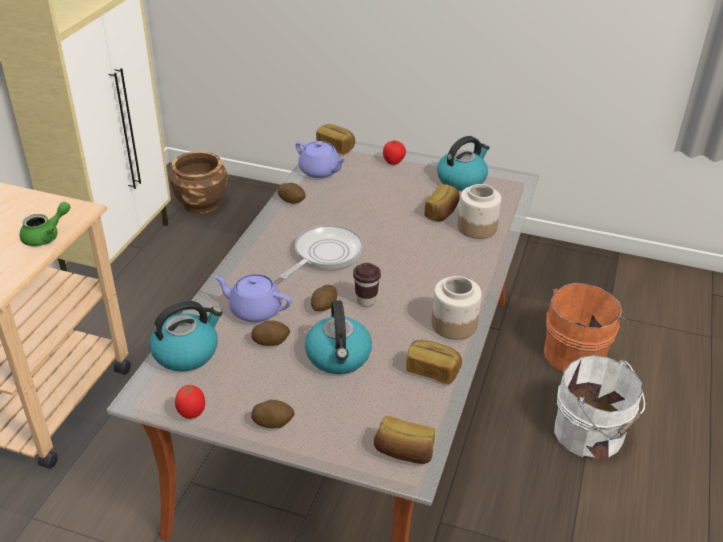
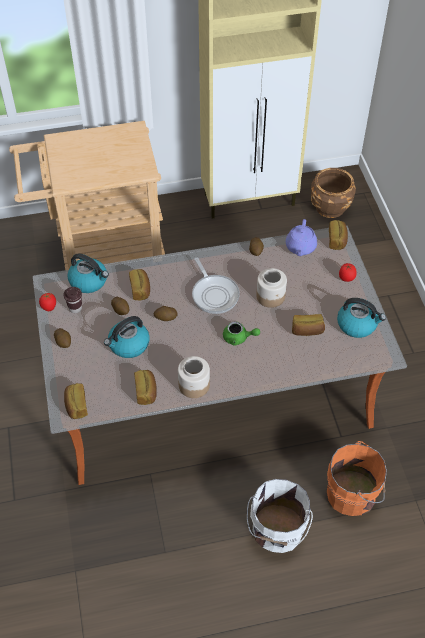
camera: 60 degrees right, 15 degrees up
green teapot [20,202,70,246] -> green teapot moved to [223,321,260,346]
purple teapot [213,274,292,322] -> bread [129,269,150,301]
frying pan [280,224,363,279] -> frying pan turned 60 degrees clockwise [192,258,240,314]
brown cup [353,263,381,306] -> brown cup moved to [63,287,82,313]
jar [457,184,501,239] -> jar moved to [256,268,287,308]

